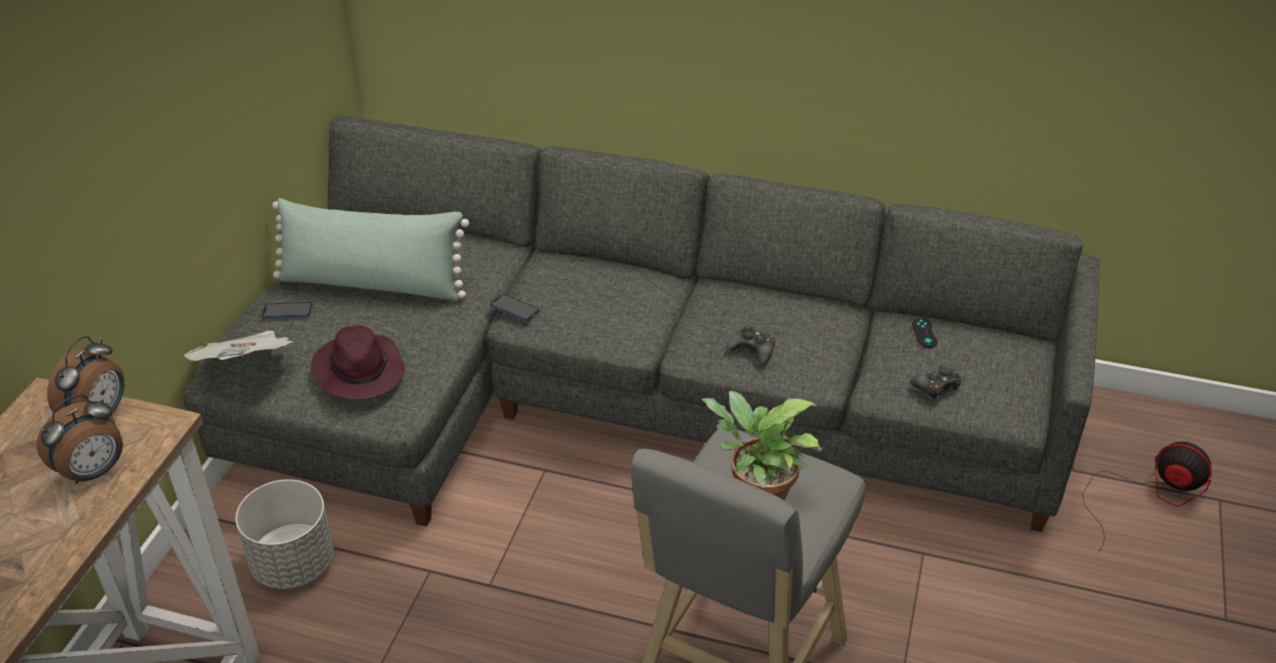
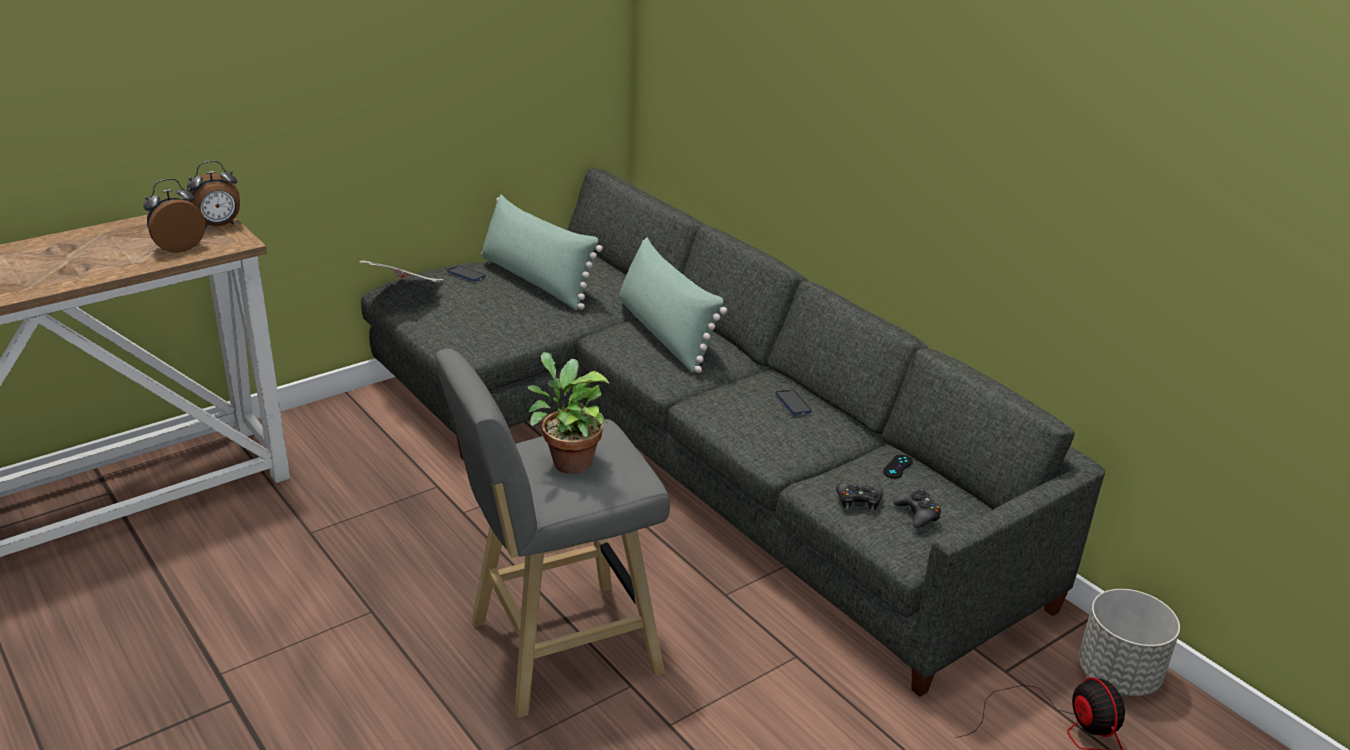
camera: 35 degrees right, 10 degrees down
alarm clock [36,394,123,485] -> alarm clock turned 150 degrees clockwise [143,178,206,253]
grey planter [235,479,334,589] -> grey planter moved to [1079,589,1180,696]
purple hat [311,326,405,400] -> none
phone [490,294,539,321] -> phone moved to [775,390,812,415]
black game controller [726,325,775,365] -> black game controller moved to [893,488,941,528]
none -> green pillow [619,237,727,373]

